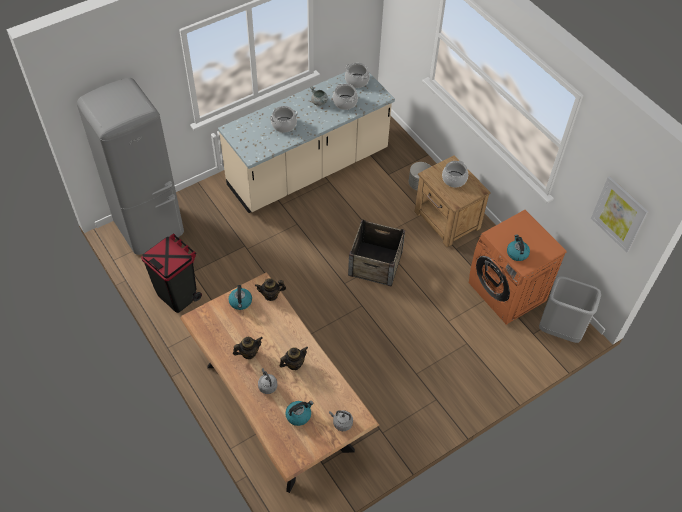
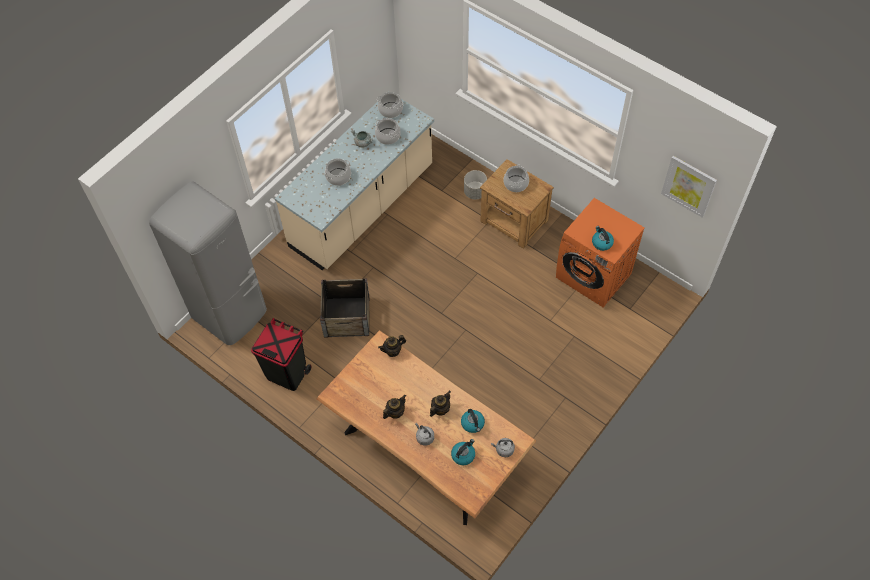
camera: 15 degrees left, 5 degrees up
kettle [228,285,252,310] -> kettle moved to [461,409,485,433]
crate [348,220,405,287] -> crate moved to [320,278,370,338]
grey trash can [539,276,601,343] -> none

